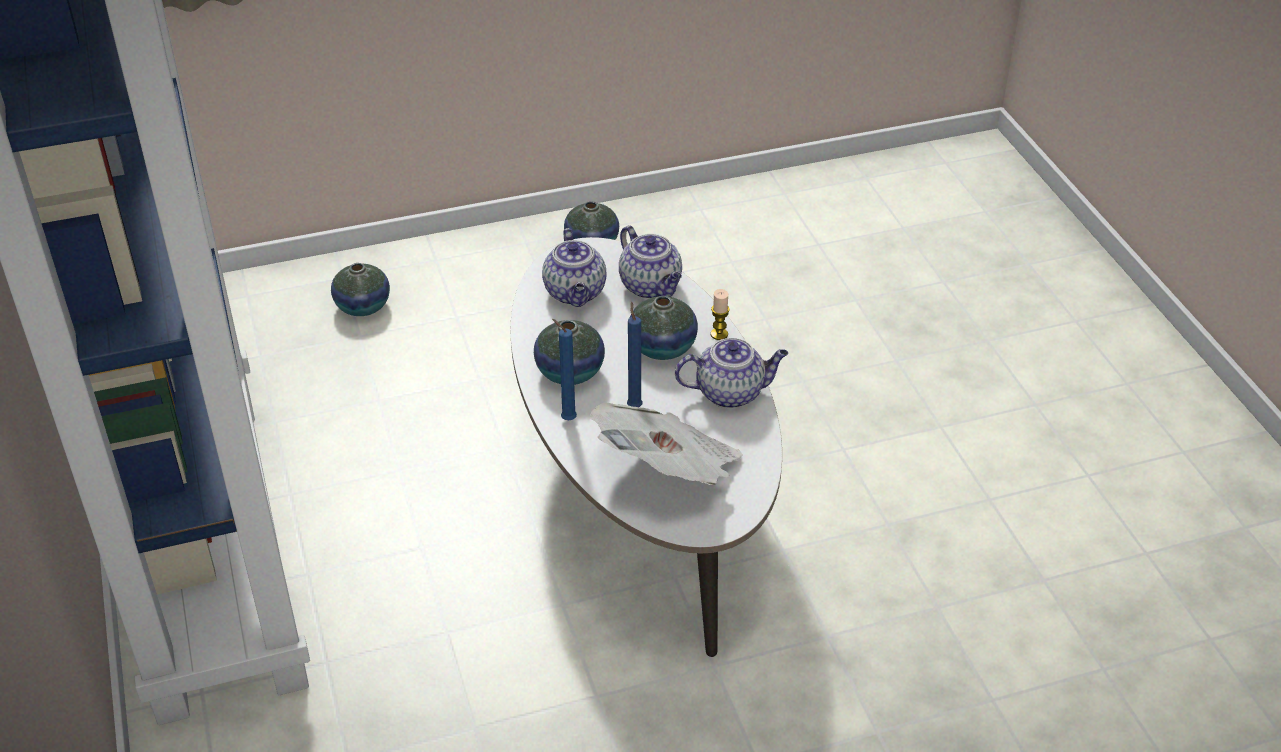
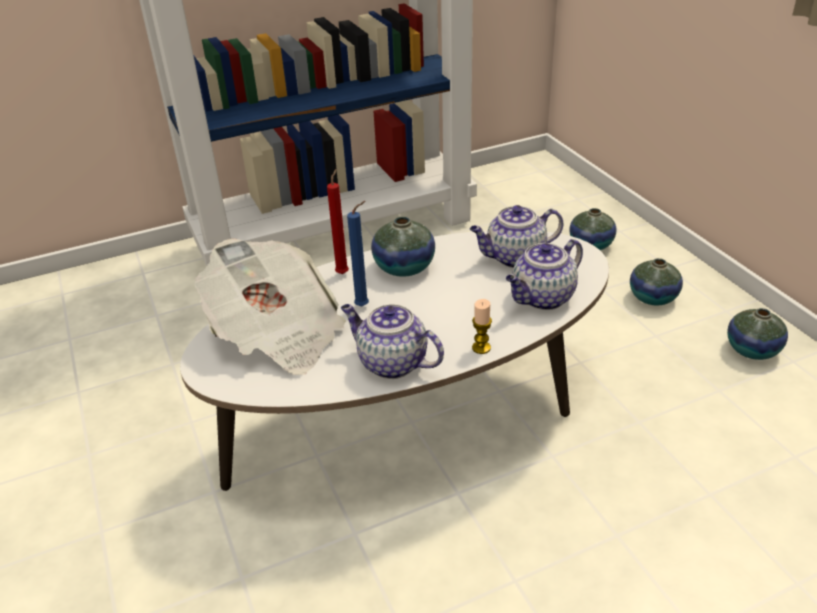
camera: 85 degrees right, 5 degrees down
blue candle [552,319,577,420] -> red candle [327,169,349,274]
vase [630,296,698,360] -> vase moved to [630,258,683,305]
teapot [675,338,788,408] -> teapot turned 135 degrees clockwise [341,304,444,379]

